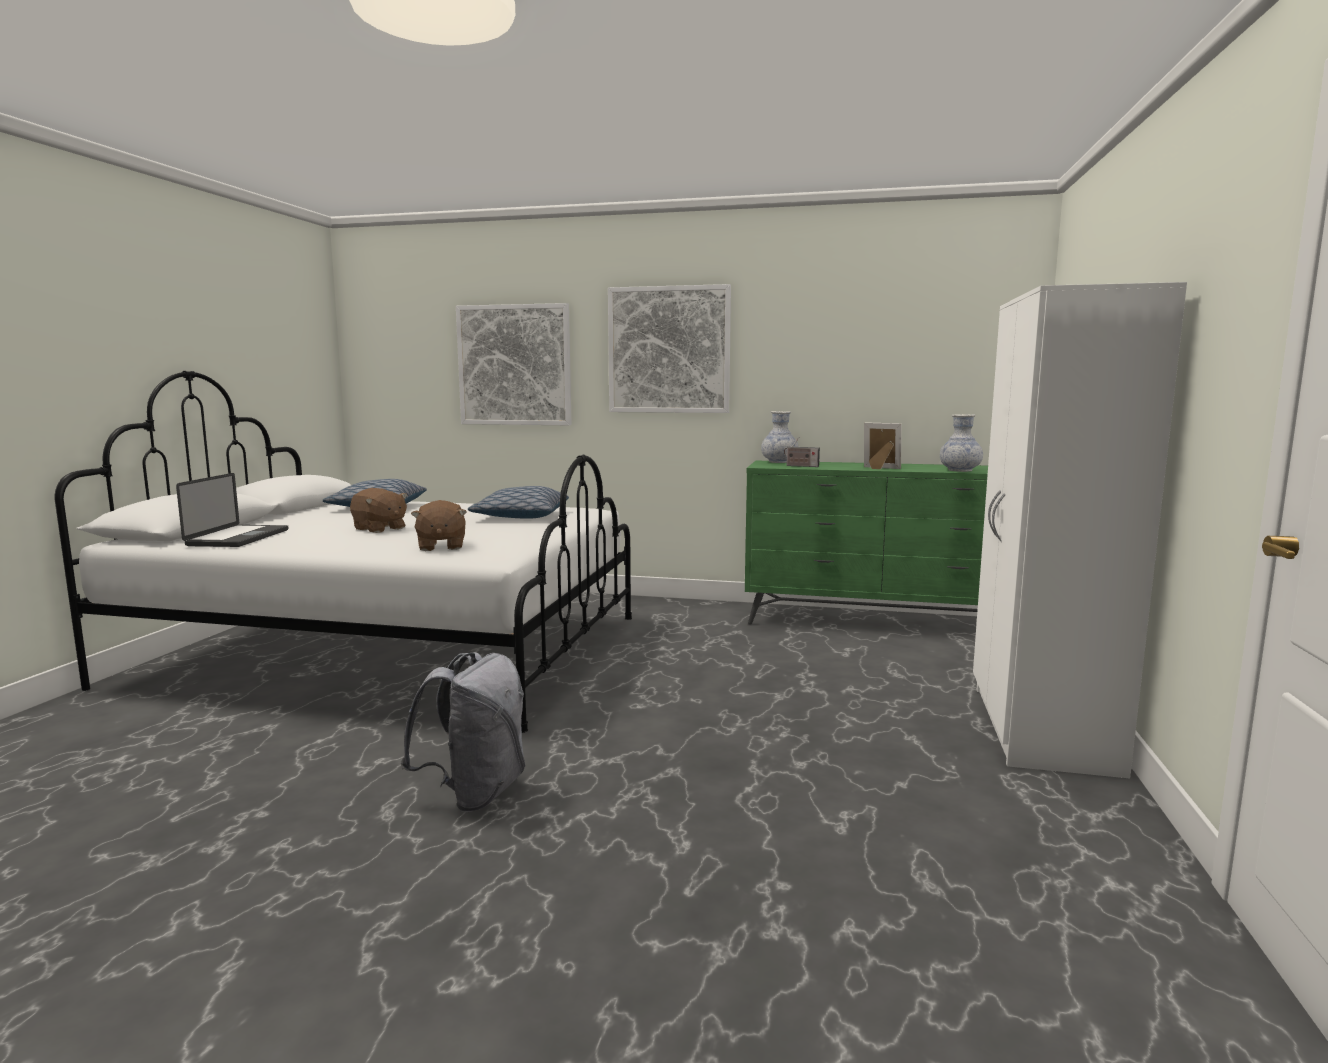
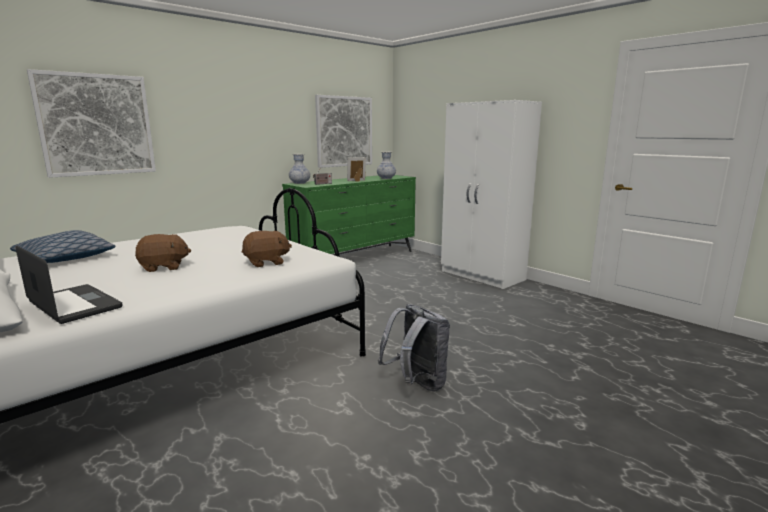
camera: 55 degrees left, 5 degrees up
brown plush toy [411,500,467,551] -> brown plush toy turned 45 degrees counterclockwise [242,231,292,267]
pillow [468,486,569,519] -> none
picture [608,284,731,413] -> picture moved to [315,95,372,168]

